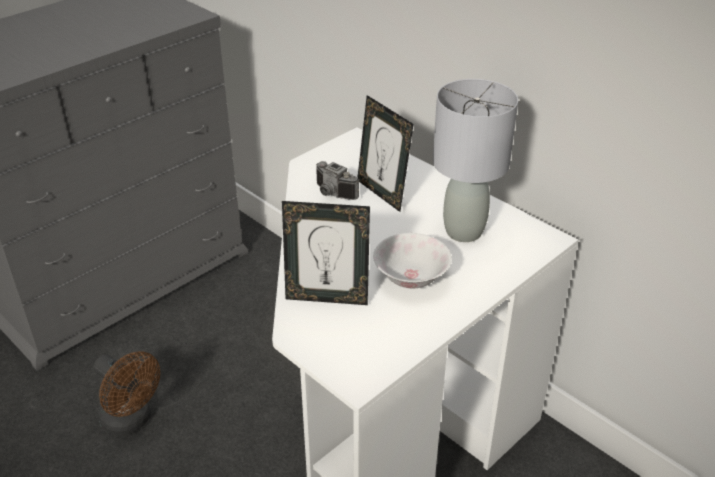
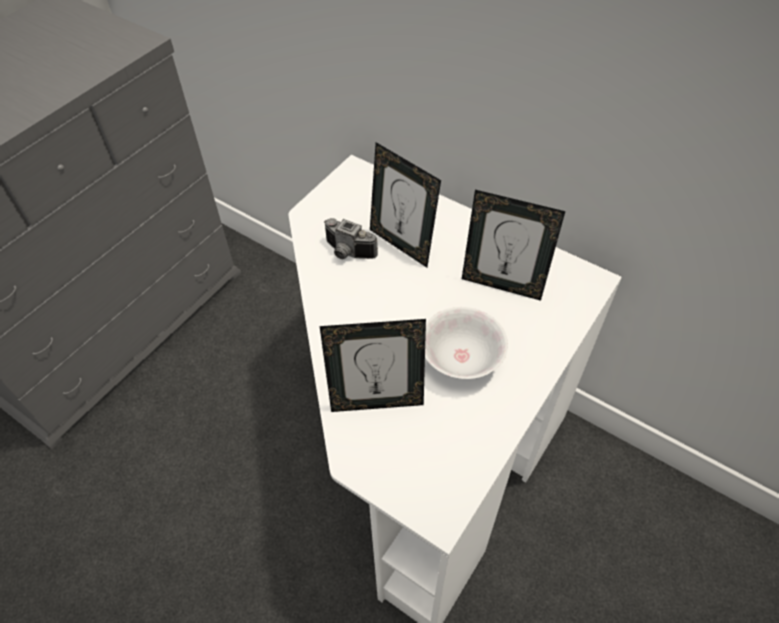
camera: 10 degrees left, 15 degrees up
brown fan [94,351,160,436] -> none
grey table lamp [433,79,518,242] -> picture frame [462,190,565,301]

